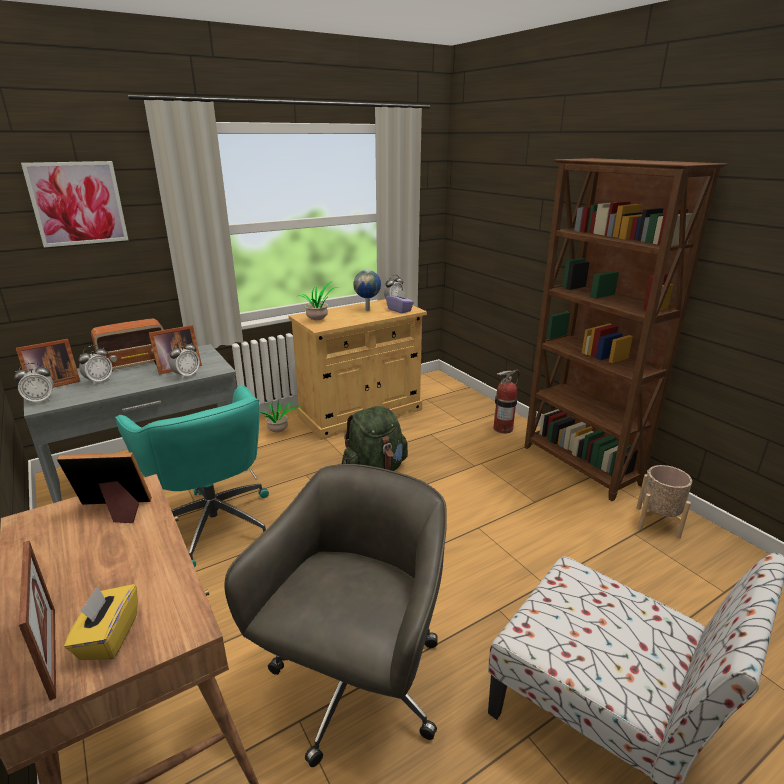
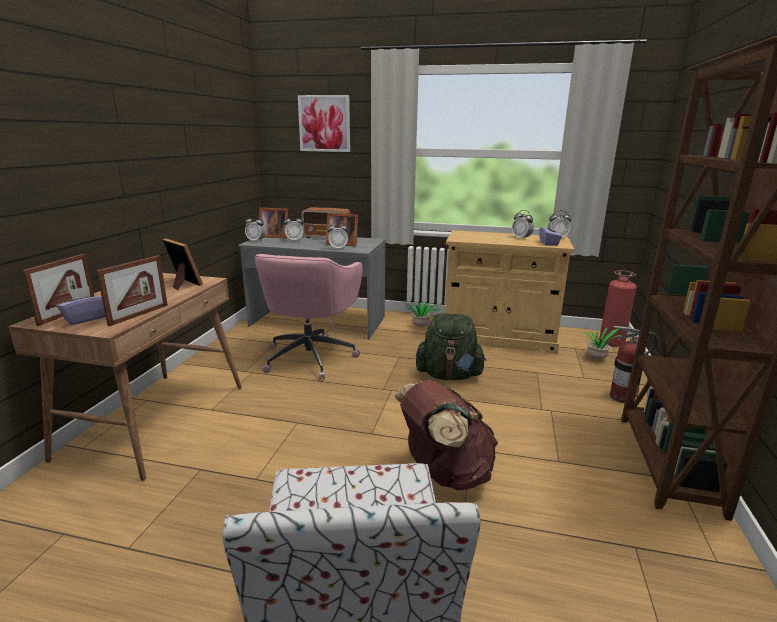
camera: 45 degrees right, 5 degrees down
yellow tissue box [64,584,138,660] -> purple tissue box [57,286,106,325]
turquoise office chair [115,386,269,567] -> pink office chair [254,254,363,380]
grey office chair [224,464,447,767] -> none
potted plant [298,281,340,320] -> potted plant moved to [585,328,621,359]
globe [353,270,381,311] -> alarm clock [512,210,534,239]
beige planter [637,465,692,538] -> none
none -> picture frame [96,255,168,326]
none -> brown backpack [394,380,498,490]
none -> fire extinguisher [599,270,637,347]

